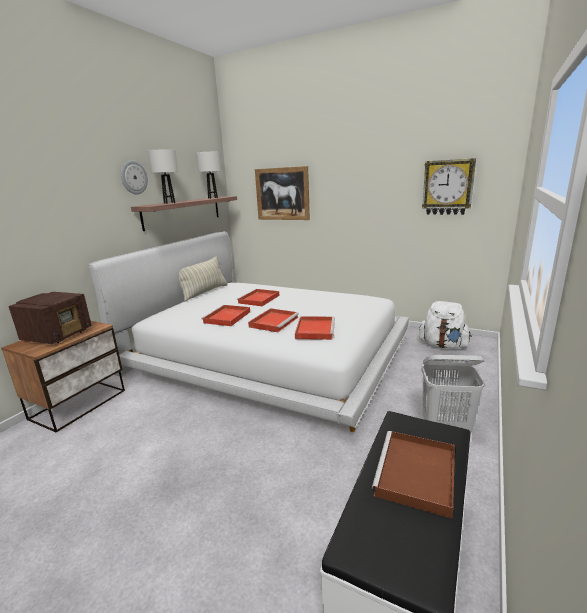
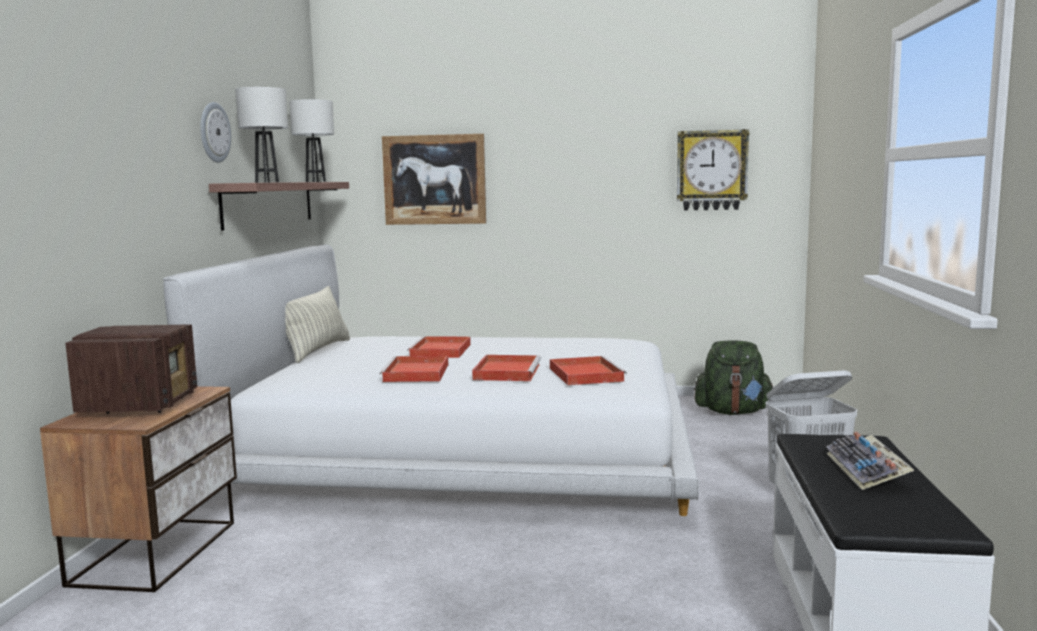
camera: 20 degrees left, 10 degrees down
brown tray [372,431,455,518] -> keyboard [826,432,914,490]
white backpack [419,301,472,349] -> green backpack [694,340,773,415]

